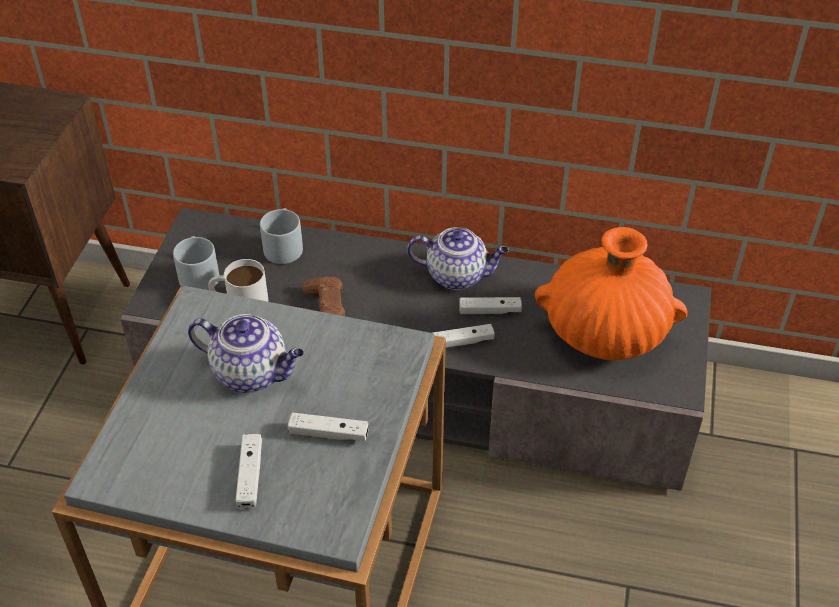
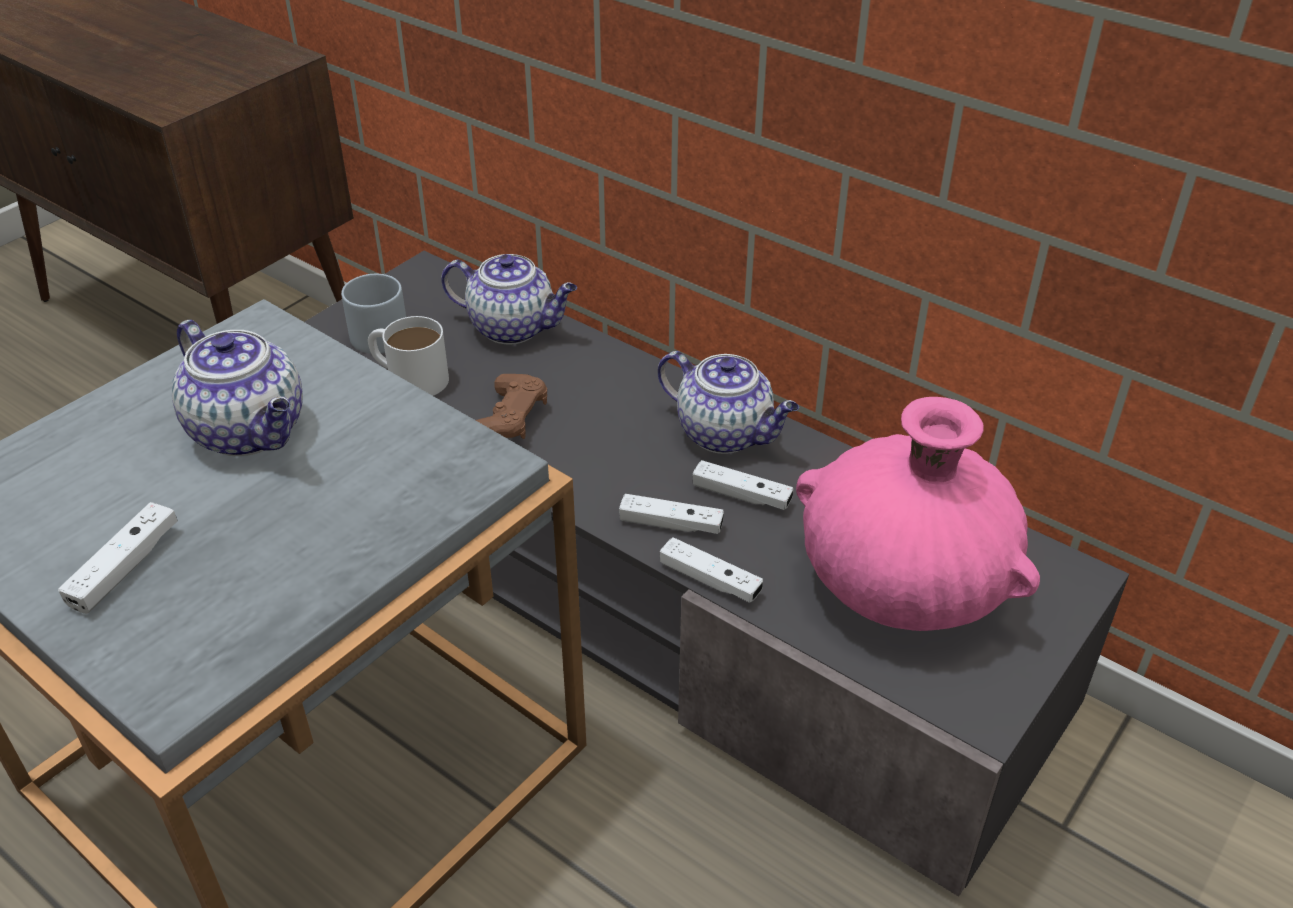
camera: 25 degrees right, 5 degrees down
grey mug [260,208,303,264] -> teapot [441,254,577,345]
white game controller [288,412,369,441] -> white game controller moved to [660,537,763,603]
orange vase [535,227,688,360] -> pink vase [796,397,1040,631]

